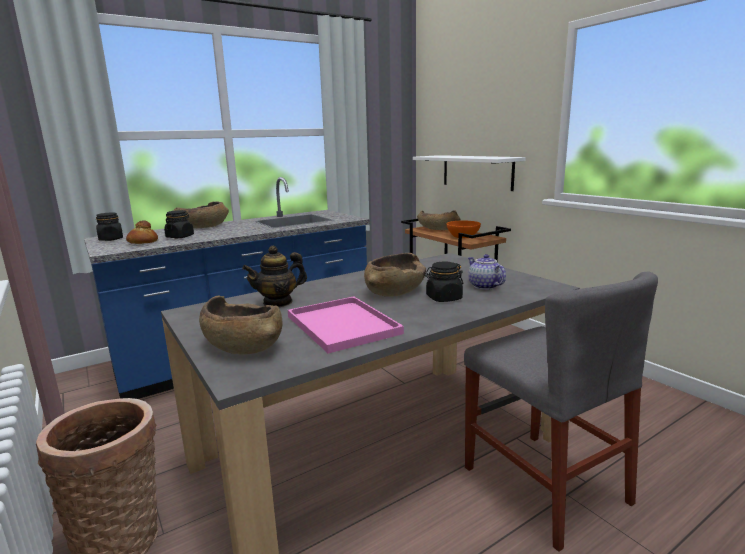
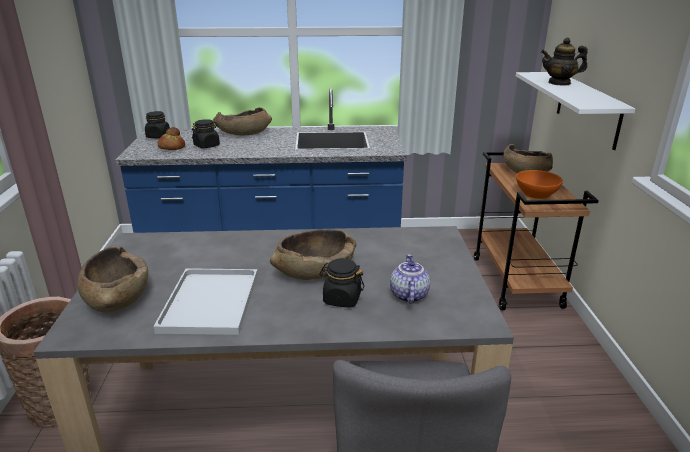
camera: 30 degrees right, 10 degrees up
teapot [242,245,307,307] -> teapot moved to [541,38,588,86]
pink tray [288,296,404,353] -> white tray [153,268,258,335]

